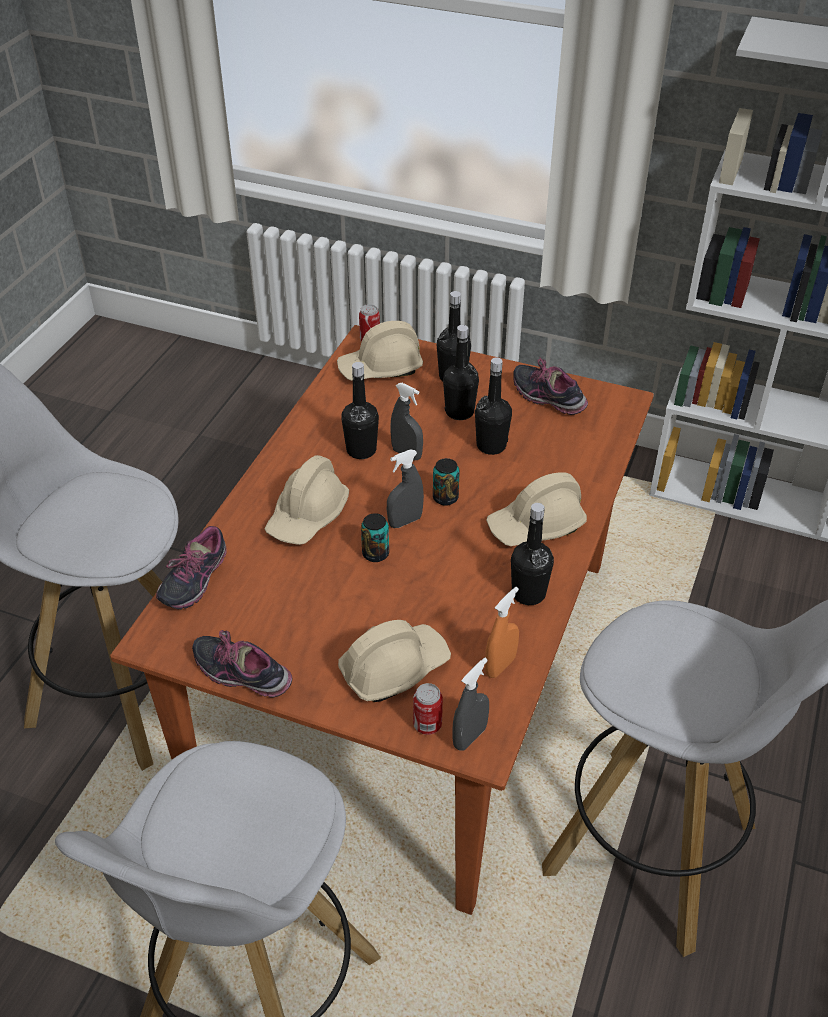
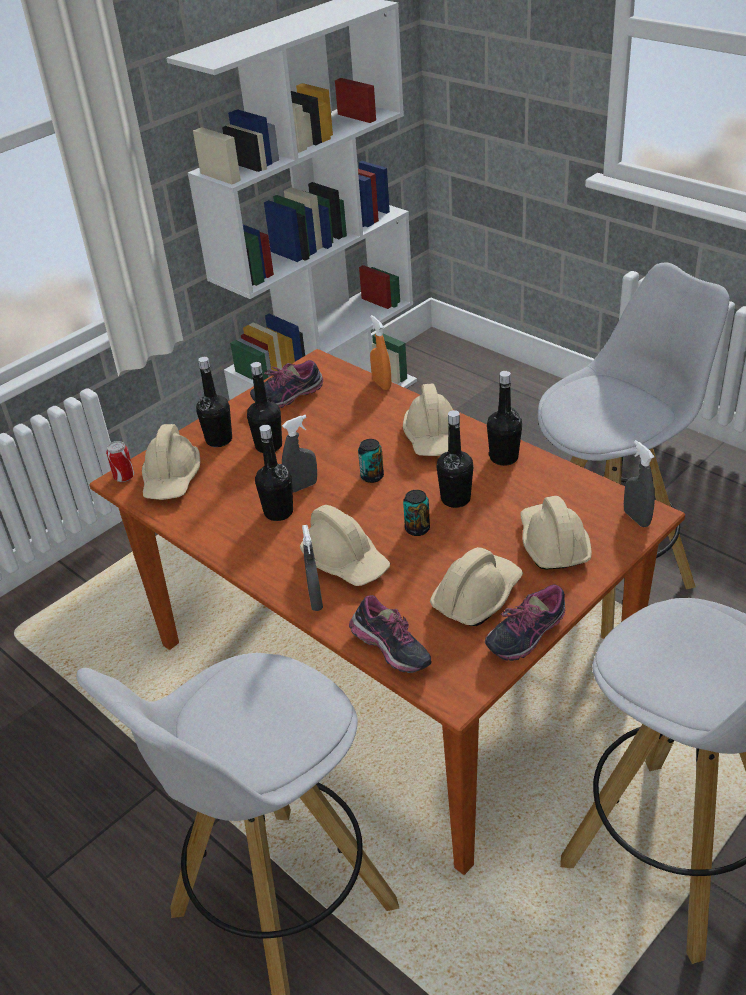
camera: 65 degrees left, 5 degrees down
grey spray bottle [387,449,424,528] -> grey spray bottle moved to [302,525,323,611]
can [413,683,443,735] -> none
black bottle [475,357,512,455] -> black bottle moved to [437,410,474,508]
orange spray bottle [485,587,519,678] -> orange spray bottle moved to [370,315,391,390]
none -> beige hard hat [430,547,523,626]

